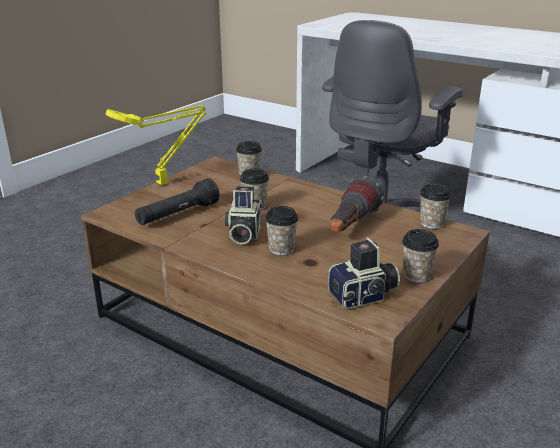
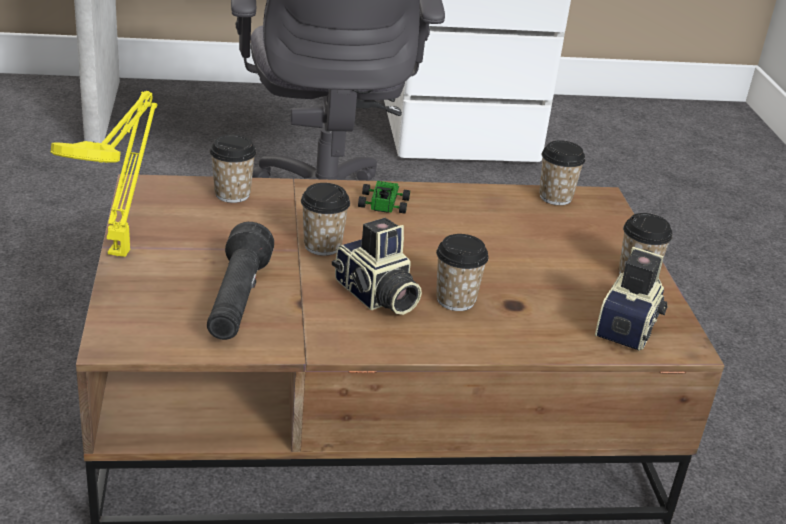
camera: 45 degrees left, 5 degrees up
flashlight [330,175,384,232] -> none
none -> toy car [358,181,410,214]

